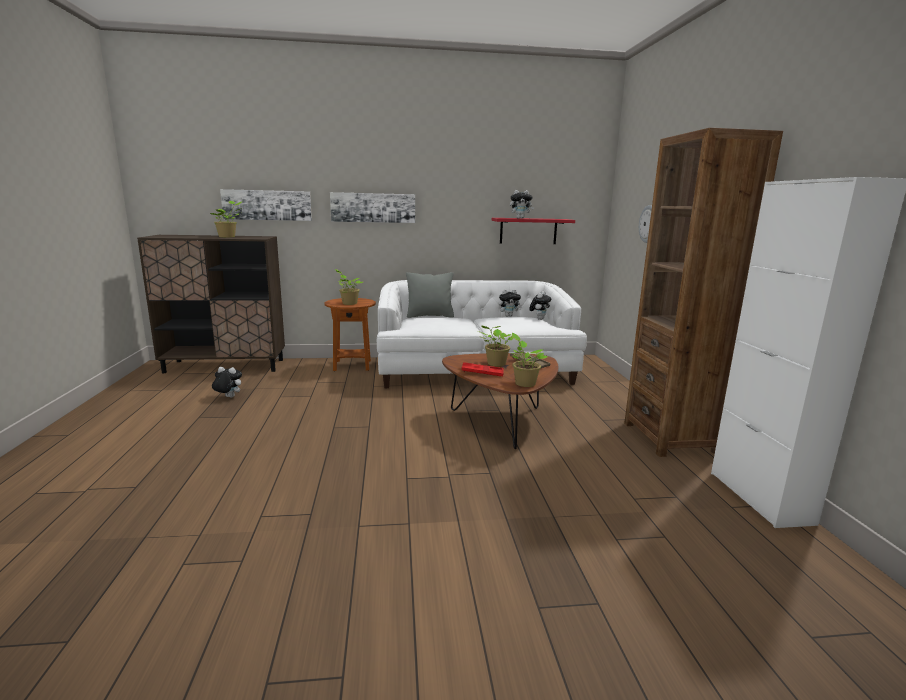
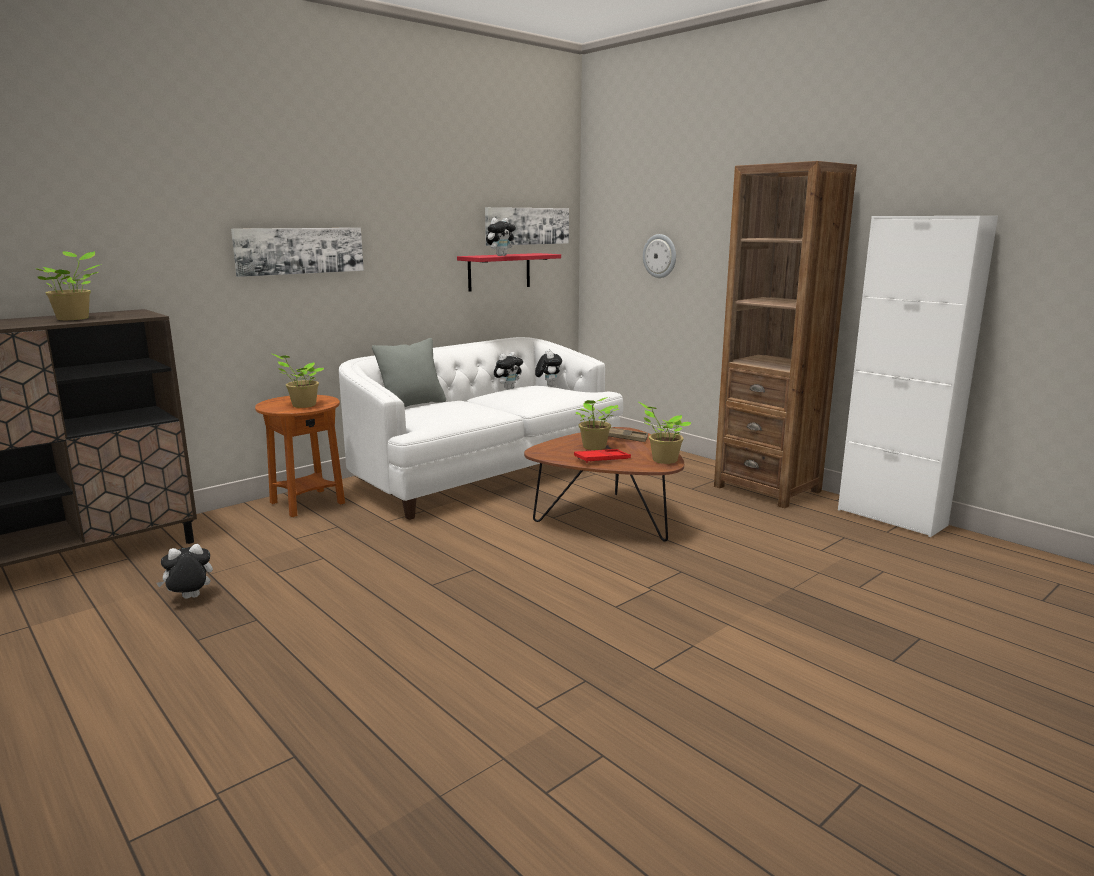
camera: 35 degrees left, 0 degrees up
picture [220,189,312,221] -> picture moved to [485,207,569,246]

